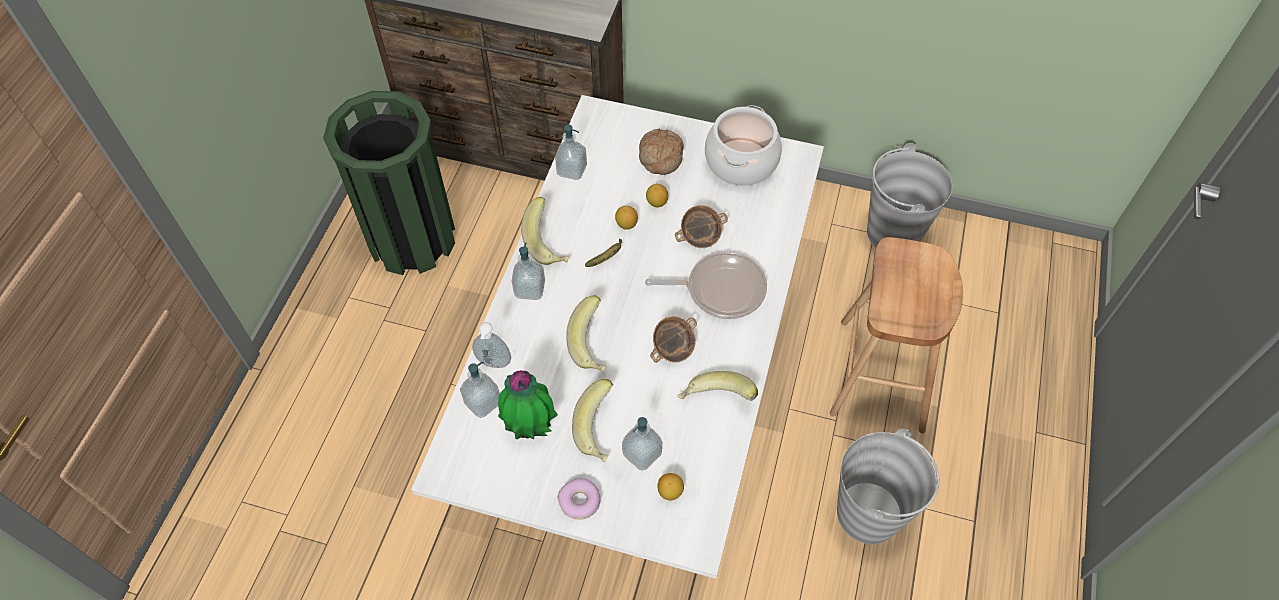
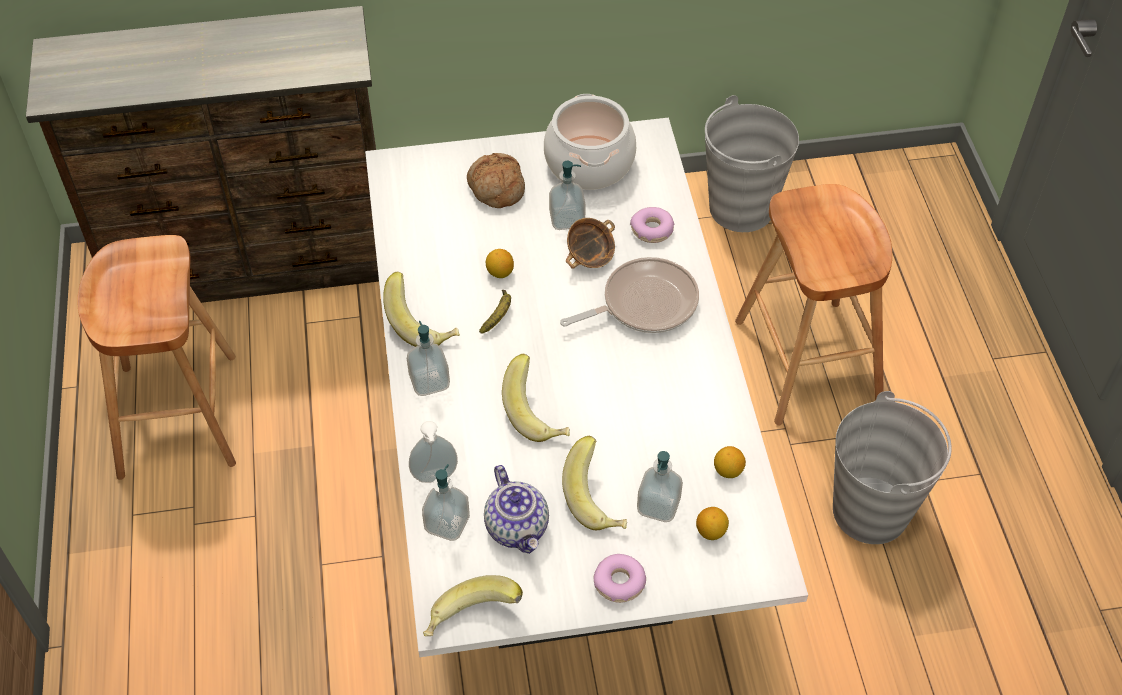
camera: 25 degrees left, 5 degrees down
green trash can [323,91,455,275] -> brown stool [77,235,236,480]
potted plant [498,370,558,439] -> teapot [484,465,549,554]
soap dispenser [555,125,587,180] -> soap dispenser moved to [549,161,586,230]
lemon [646,184,668,207] -> lemon moved to [714,446,746,478]
bowl [650,316,697,363] -> none
banana [678,371,758,401] -> banana moved to [423,575,523,636]
none -> donut [630,207,675,243]

